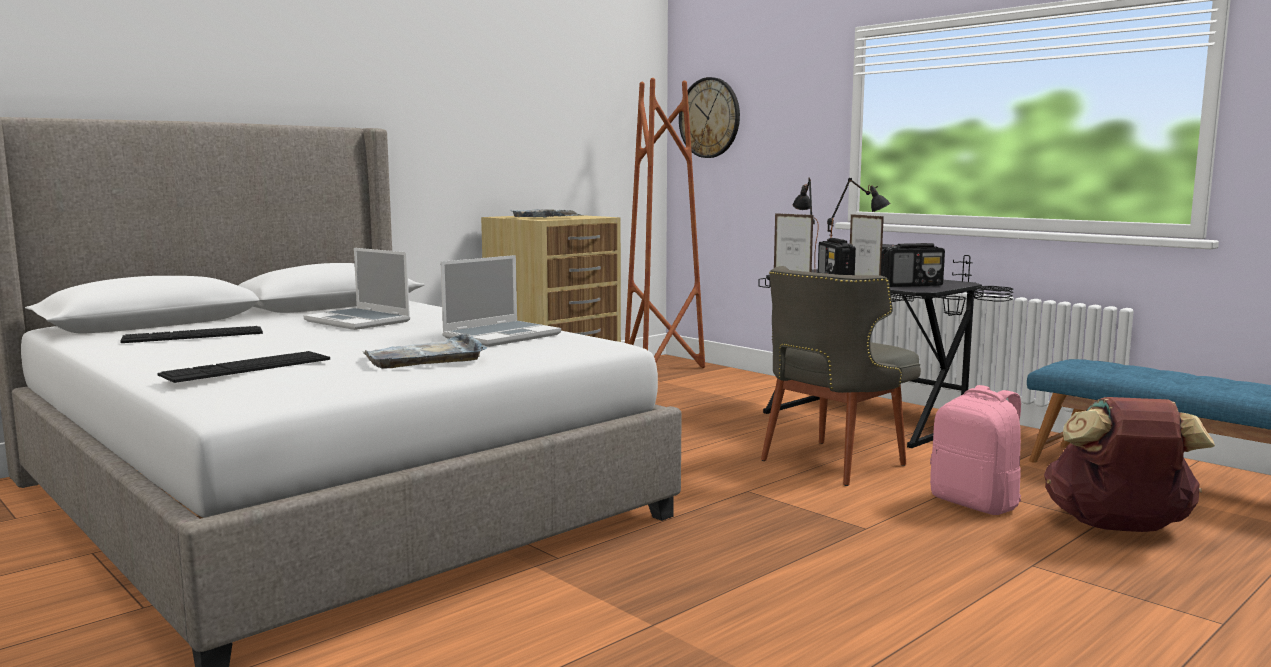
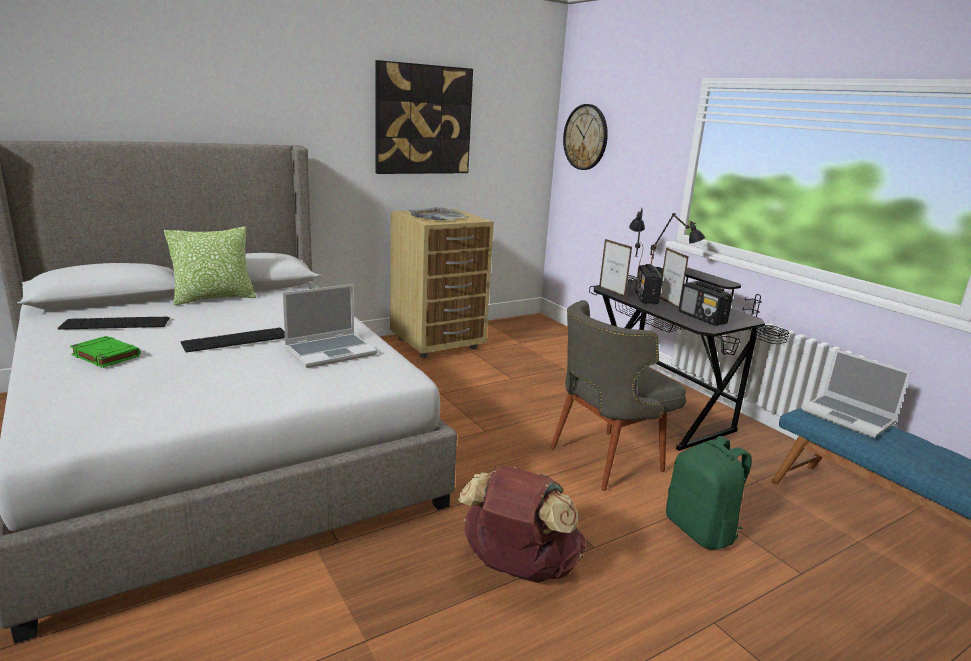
camera: 10 degrees right, 10 degrees up
keyboard [157,351,330,383] -> keyboard moved to [181,328,285,353]
laptop [304,248,410,330] -> laptop moved to [801,349,911,438]
grey tray [362,333,487,369] -> none
brown clothes rack [625,78,705,368] -> none
radio [881,243,945,287] -> radio turned 60 degrees clockwise [679,281,733,326]
pink backpack [930,385,1021,515] -> green backpack [666,436,752,550]
brown backpack [1044,397,1215,532] -> brown backpack moved to [458,465,586,583]
none -> green book [70,336,141,368]
none -> pillow [164,226,256,305]
none -> picture [375,60,473,174]

